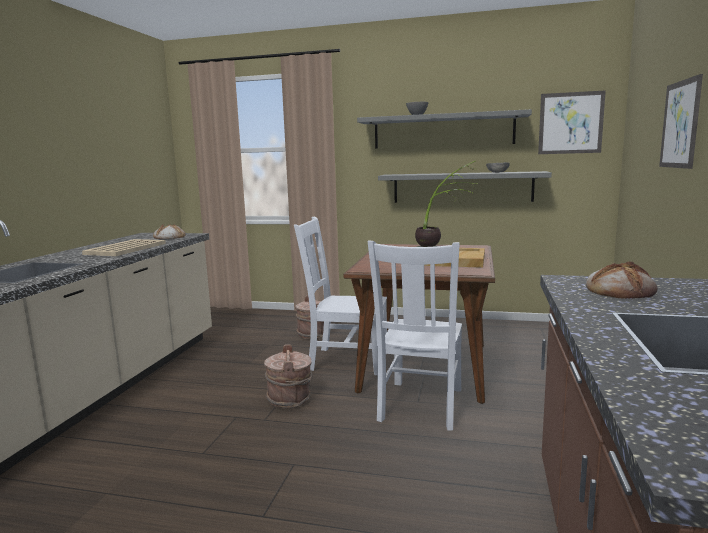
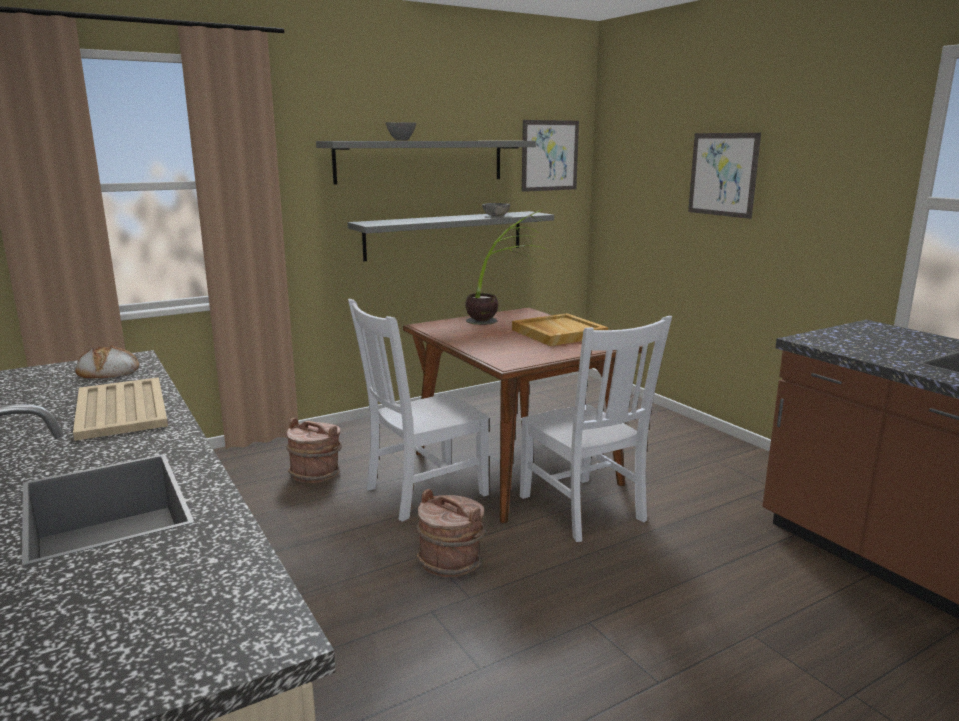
camera: 45 degrees left, 5 degrees up
bread [586,261,658,299] -> none

